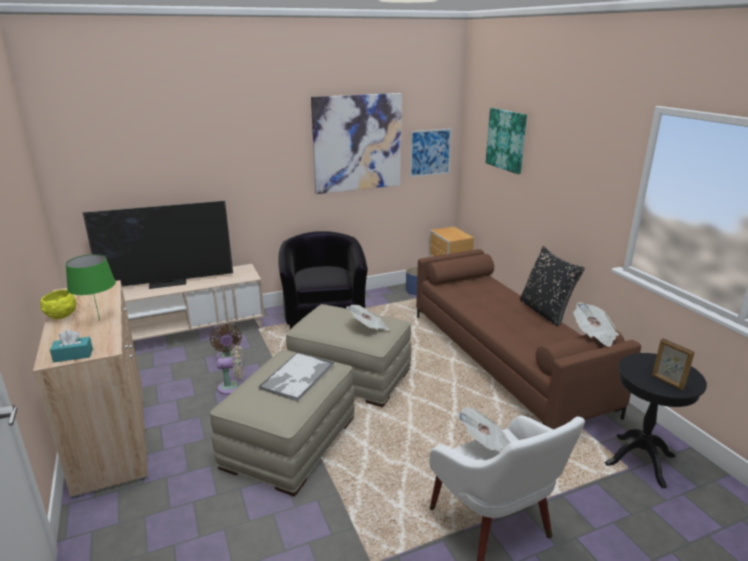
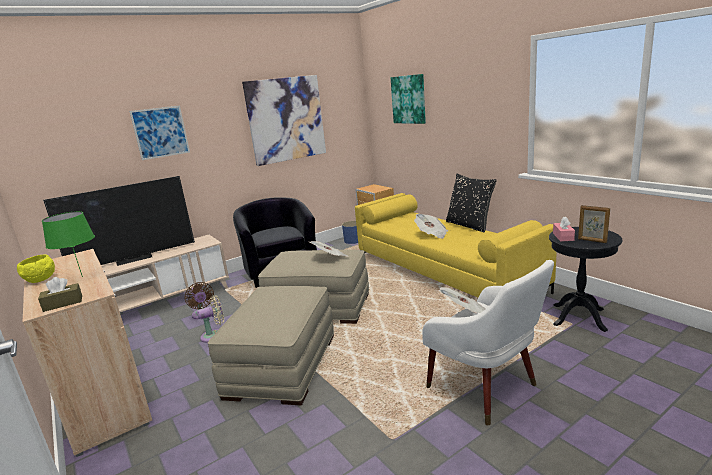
camera: 10 degrees left, 5 degrees down
turquoise tissue box [50,330,93,362] -> brown tissue box [38,277,82,312]
tray [258,353,334,401] -> none
picture [410,128,452,177] -> picture moved to [129,105,190,160]
brown sofa [416,249,641,429] -> yellow sofa [355,193,557,298]
newspaper [573,302,619,347] -> newspaper moved to [414,214,448,239]
none -> pink tissue box [553,216,575,241]

